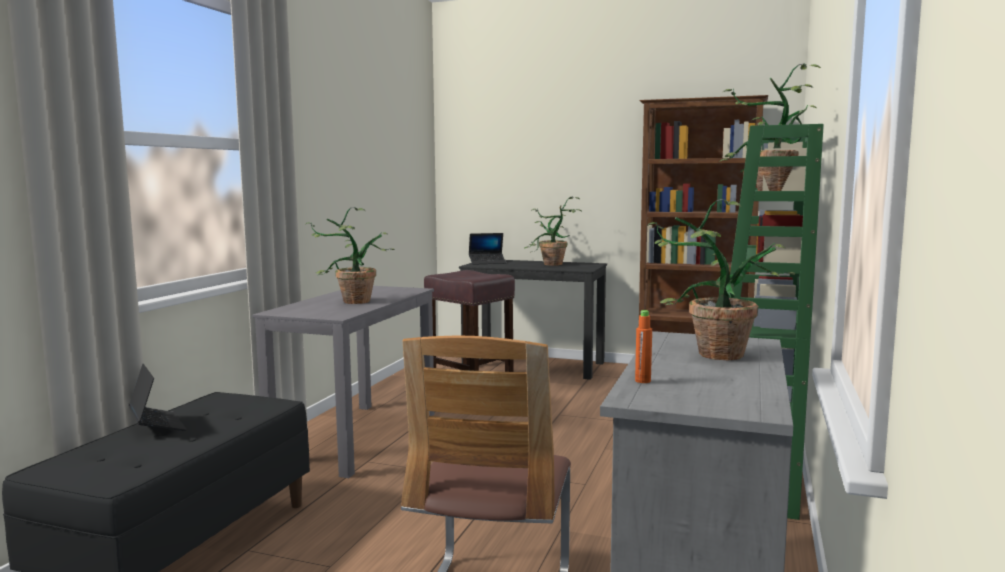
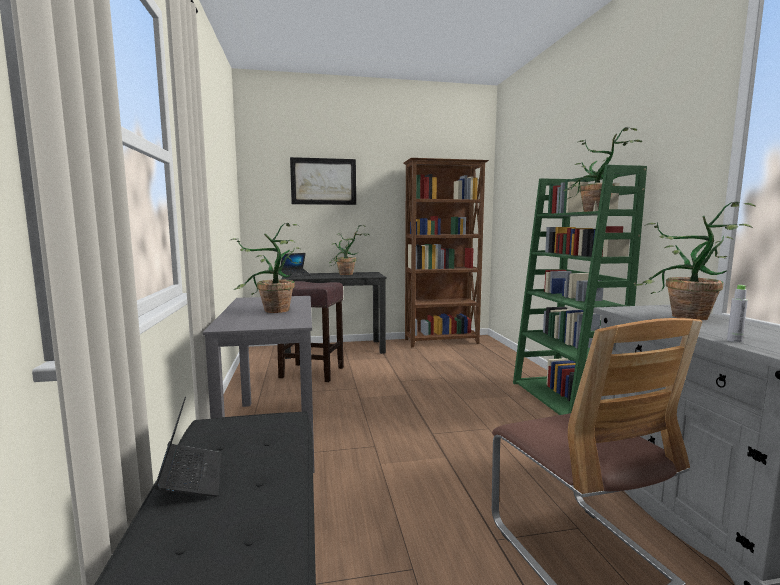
camera: 30 degrees left, 0 degrees up
laptop [128,364,187,431] -> laptop turned 45 degrees clockwise [154,397,222,497]
orange bottle [635,310,652,383] -> grey bottle [727,285,748,342]
none -> picture [290,157,356,205]

